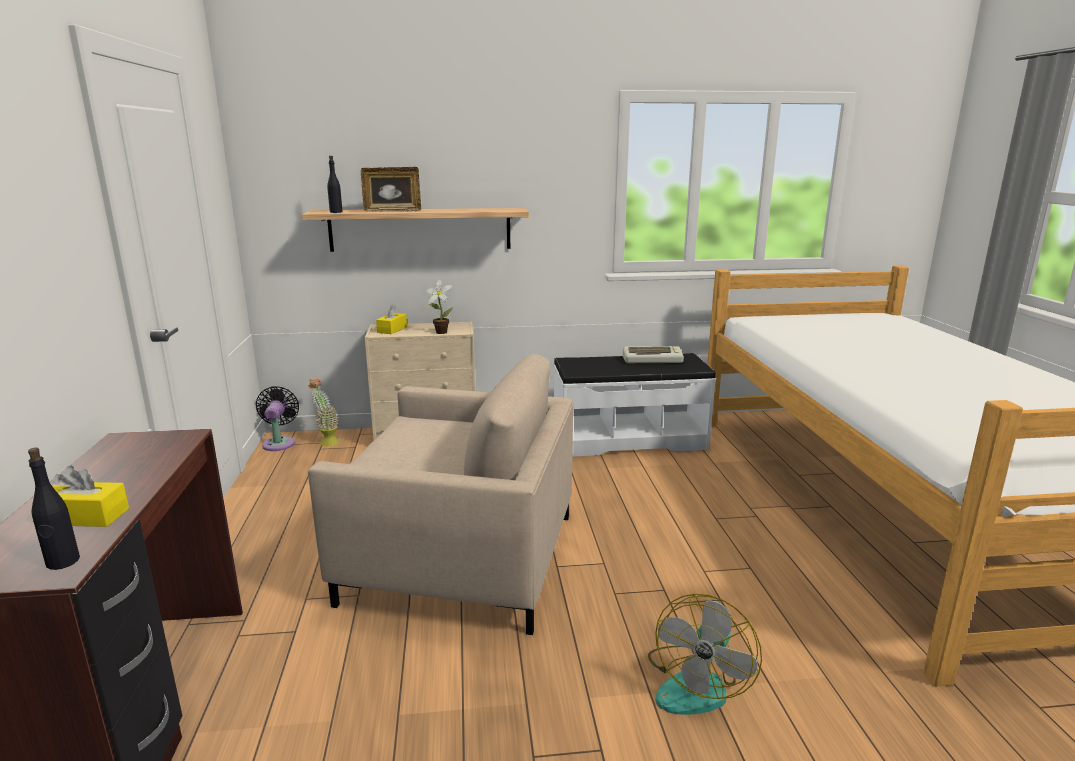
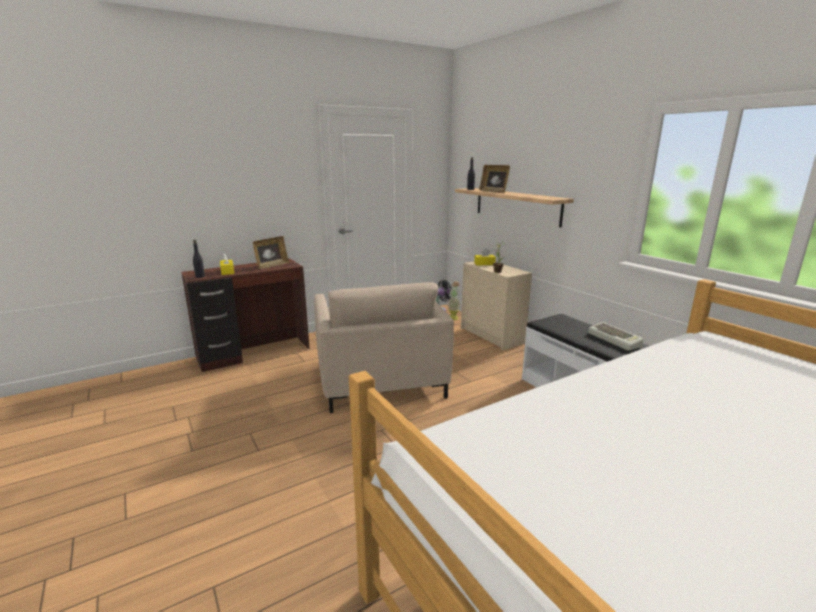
camera: 65 degrees right, 0 degrees up
fan [648,594,762,715] -> none
none -> picture frame [253,236,289,269]

